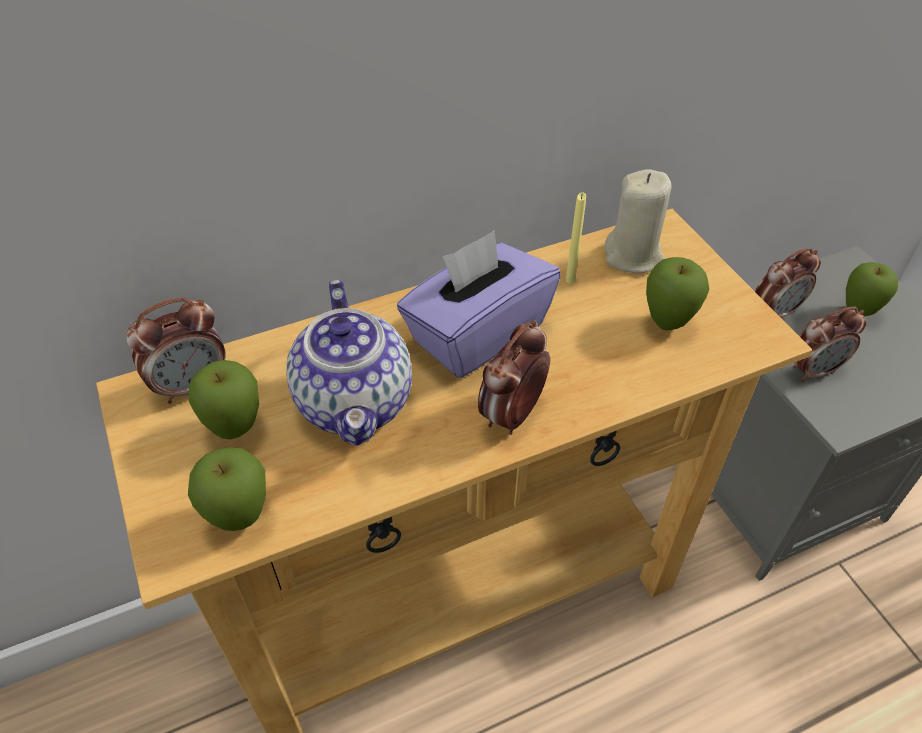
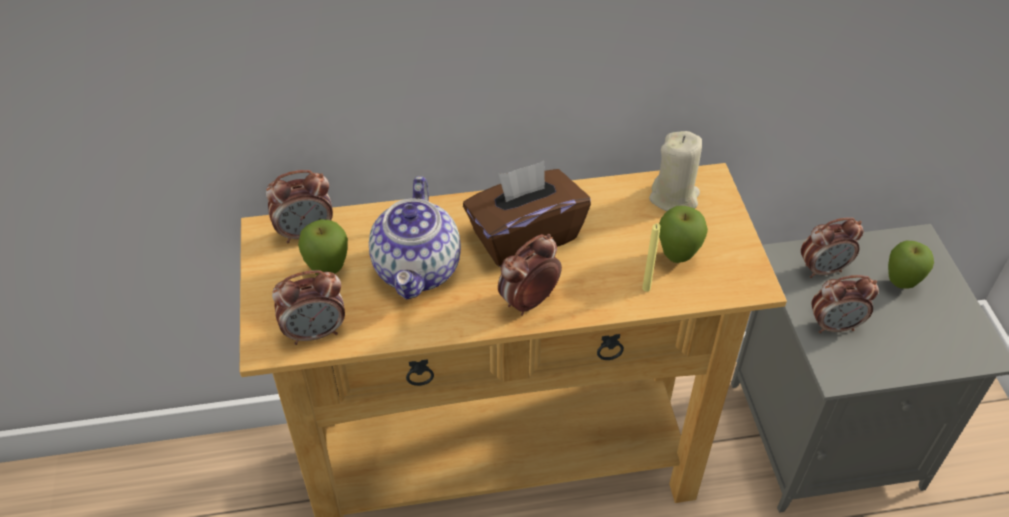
camera: 15 degrees right, 0 degrees up
apple [188,447,266,531] -> alarm clock [272,270,345,345]
purple tissue box [397,230,561,378] -> brown tissue box [463,161,591,267]
yellow candle [566,192,586,284] -> yellow candle moved to [642,223,660,292]

